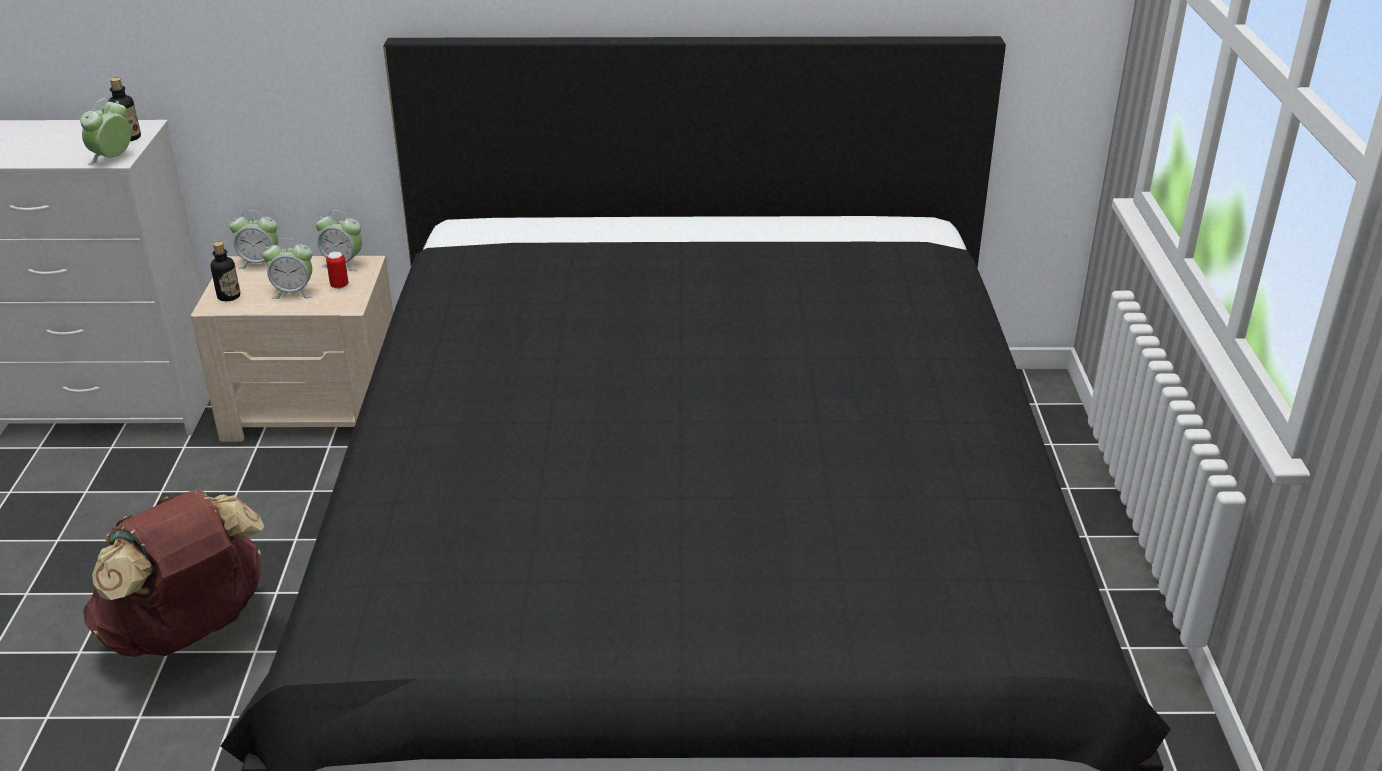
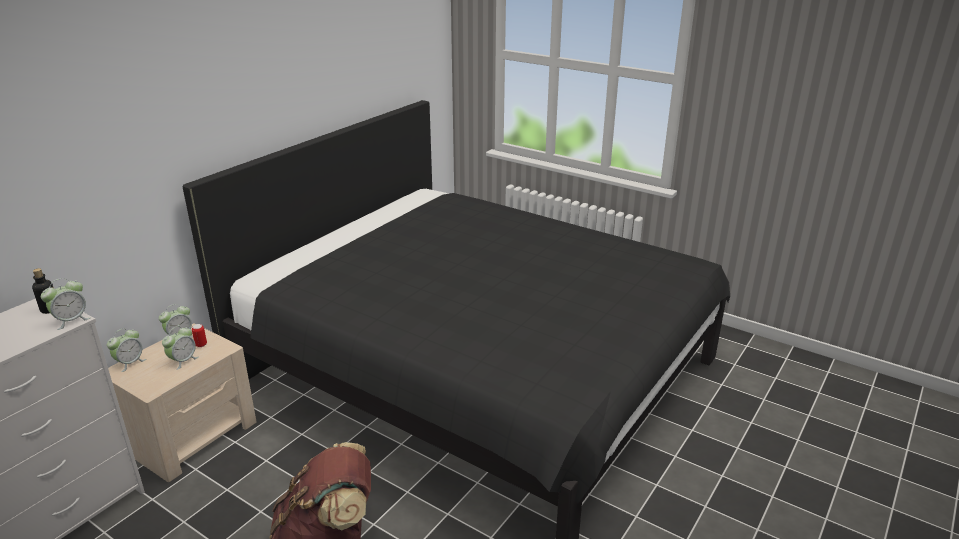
camera: 55 degrees left, 5 degrees down
alarm clock [80,98,131,165] -> alarm clock turned 105 degrees counterclockwise [41,278,91,330]
bottle [210,242,240,301] -> none

